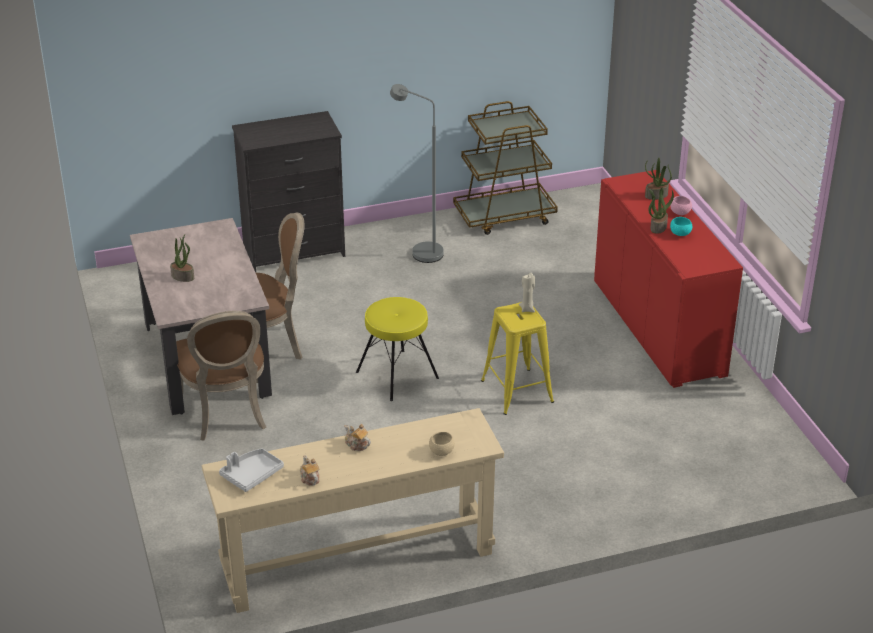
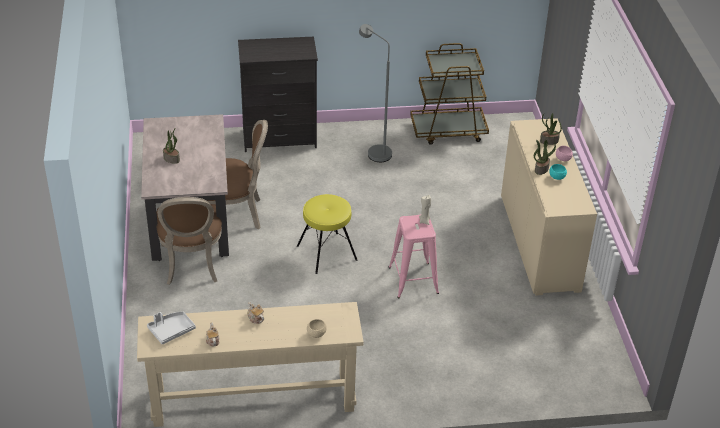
camera: 10 degrees right, 5 degrees up
yellow stool [481,302,554,415] -> pink stool [388,215,439,298]
red cabinet [594,170,743,388] -> beige cabinet [501,118,597,296]

